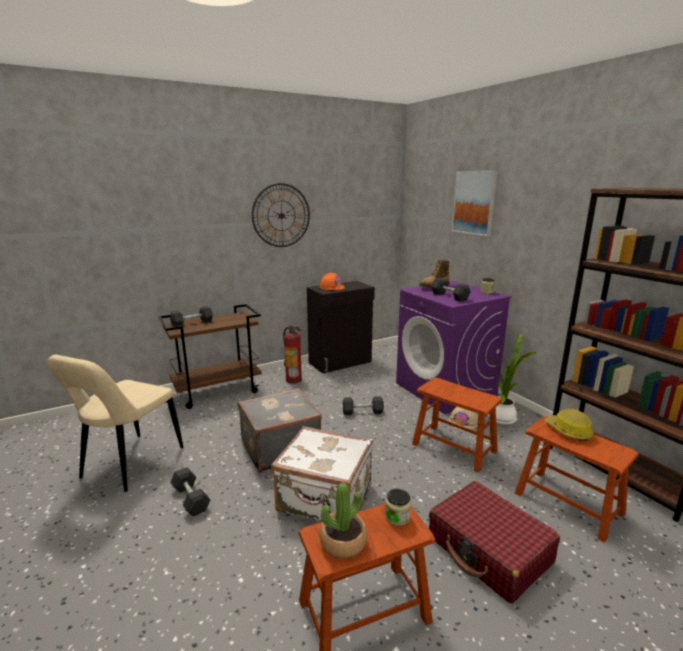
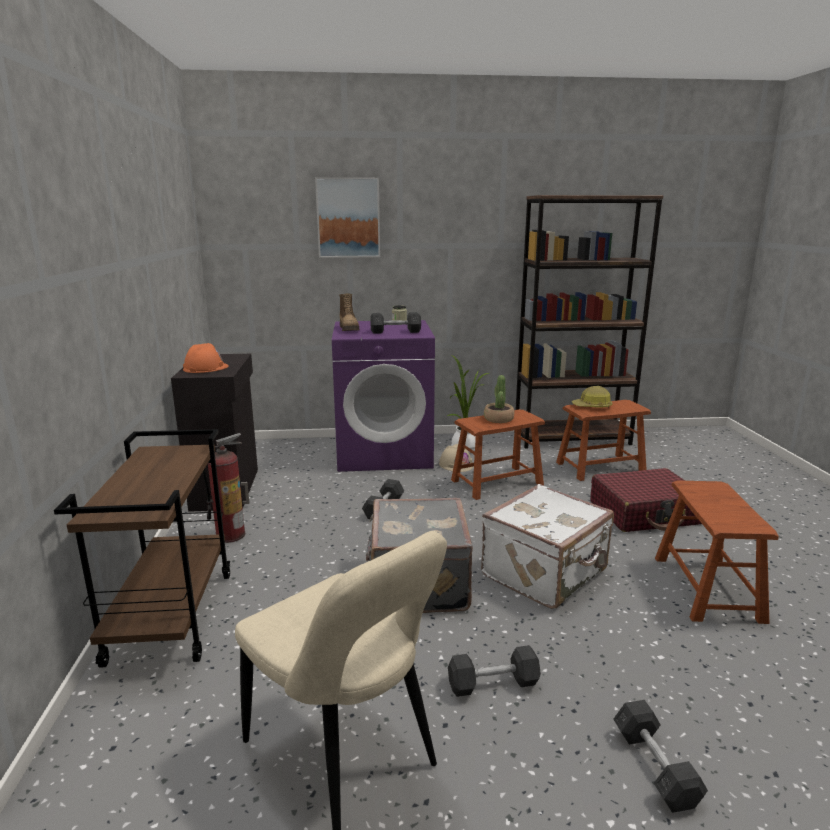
camera: 65 degrees left, 0 degrees up
grey dumbbell [170,306,213,327] -> grey dumbbell moved to [613,700,708,813]
wall clock [252,183,310,247] -> none
potted plant [320,483,367,559] -> potted plant moved to [484,375,514,423]
jar [385,489,411,526] -> none

